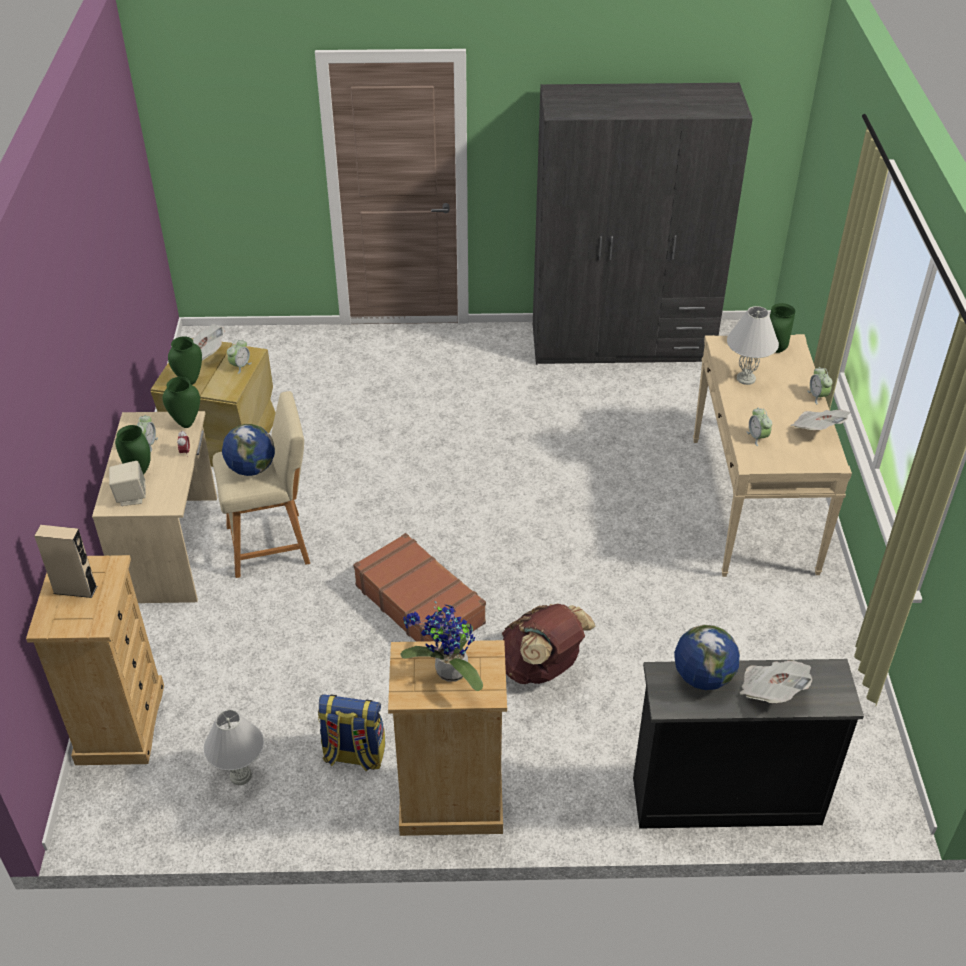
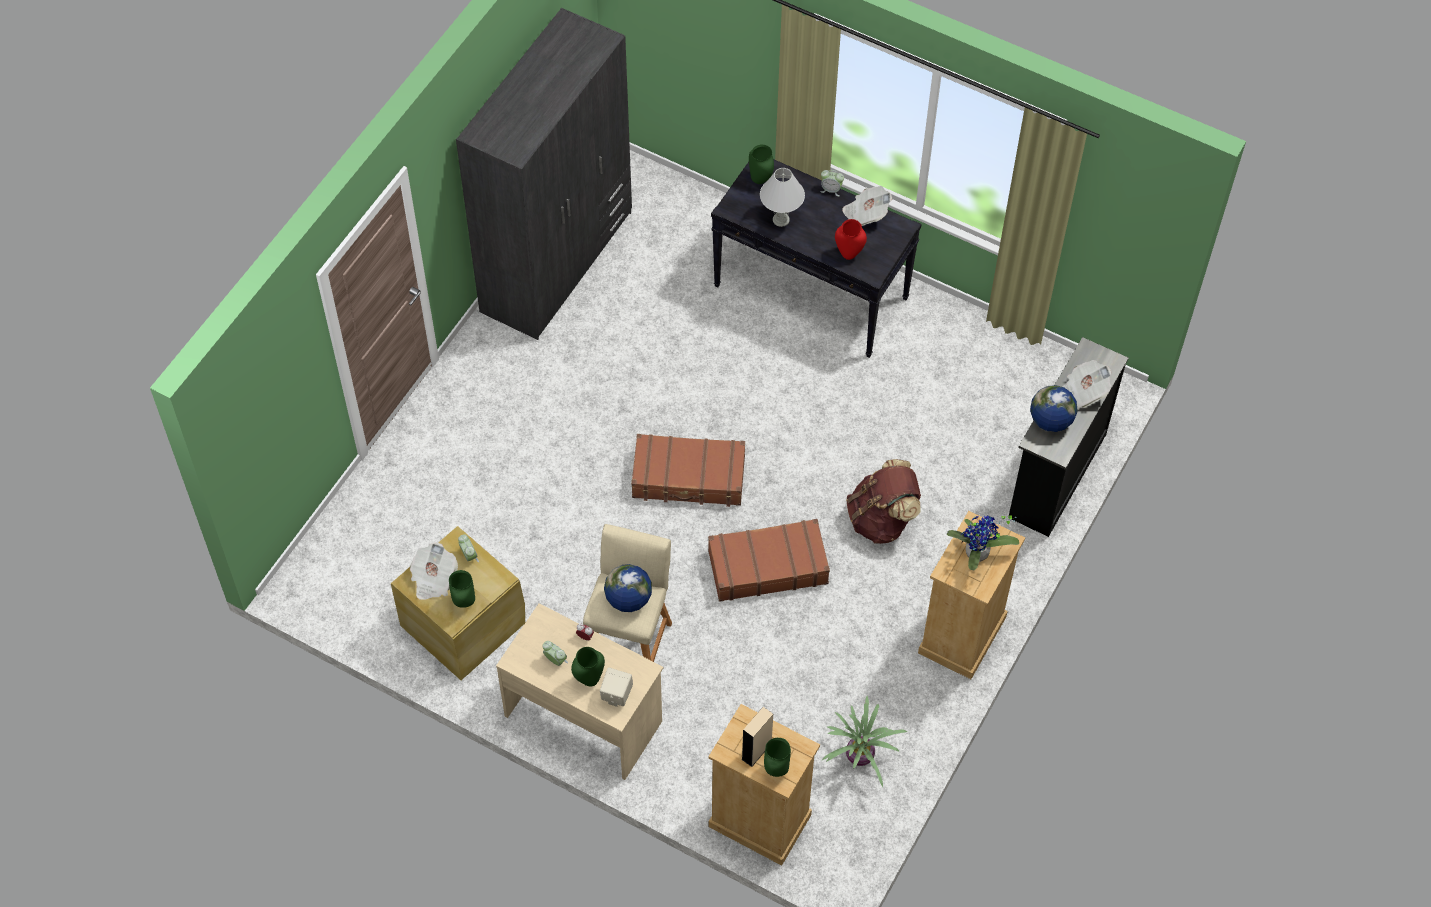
camera: 60 degrees left, 15 degrees up
green vase [163,377,200,428] -> green vase moved to [764,738,791,777]
white table lamp [204,710,264,785] -> potted plant [821,696,908,787]
backpack [318,694,385,771] -> none
beige console table [693,334,852,577] -> black console table [711,159,921,358]
alarm clock [747,408,772,446] -> red vase [835,219,867,260]
none -> brown suitcase [631,434,745,507]

